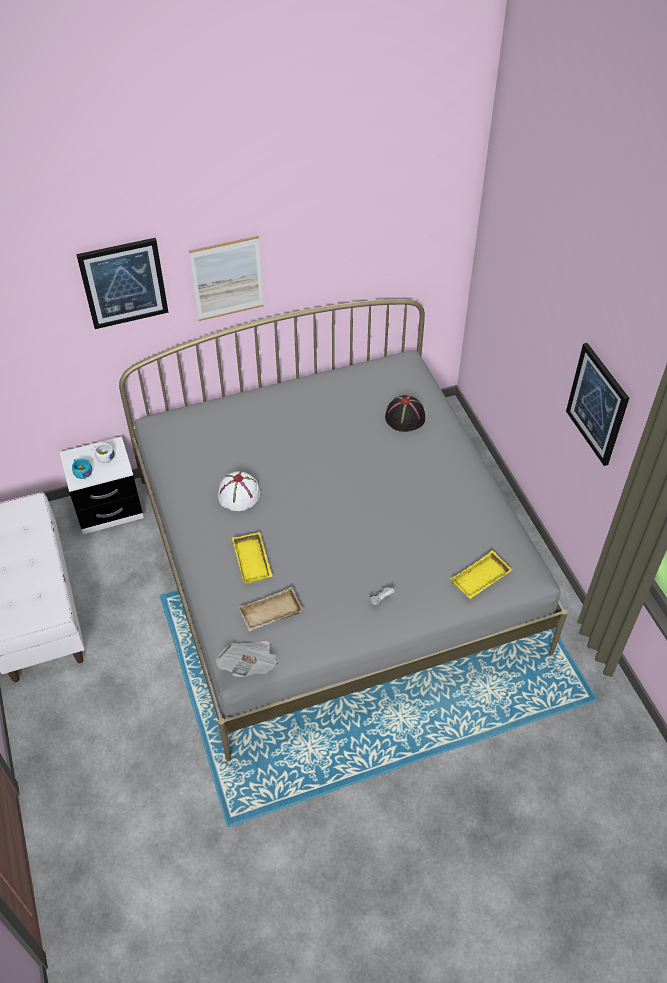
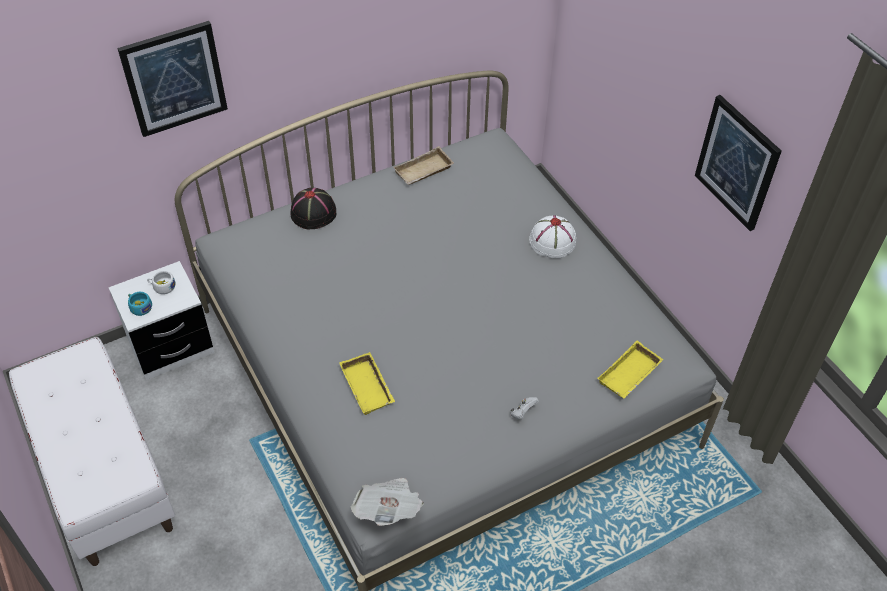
camera: 10 degrees left, 0 degrees up
picture [189,236,264,321] -> none
white hat [218,471,261,511] -> white hat moved to [529,215,576,258]
beige tray [239,587,303,631] -> beige tray moved to [393,146,454,185]
black hat [385,395,425,432] -> black hat moved to [291,188,336,229]

